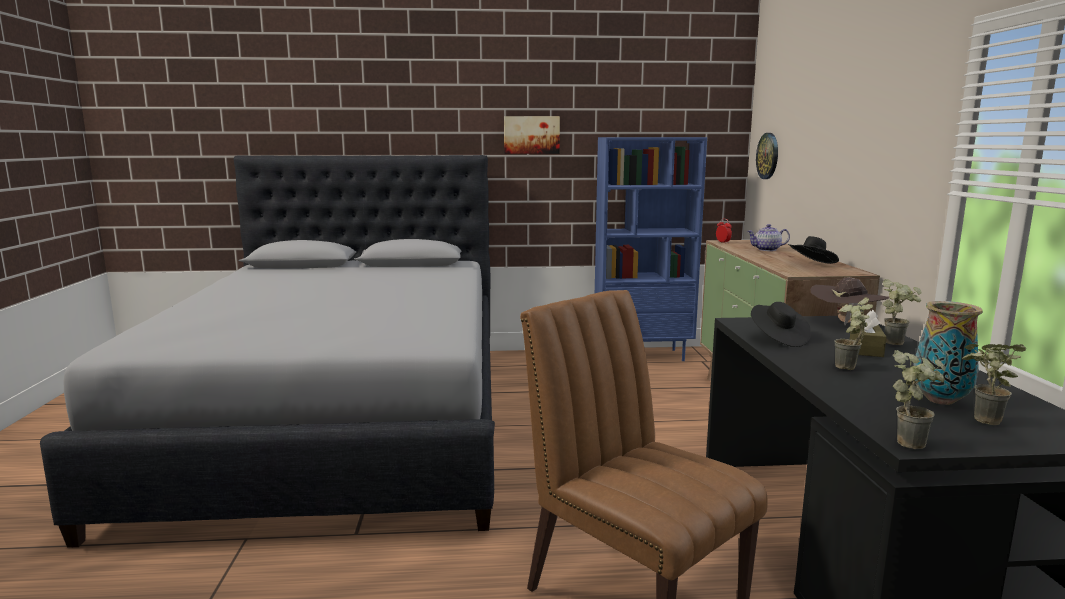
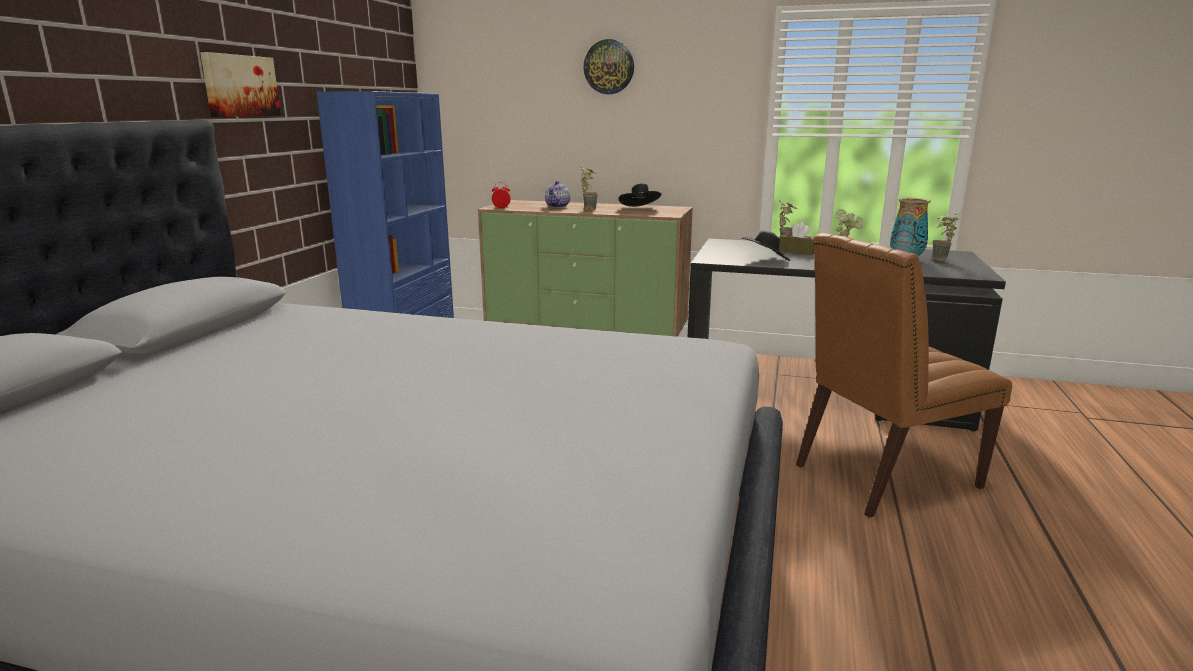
camera: 70 degrees left, 5 degrees up
wall clock [756,133,778,179] -> wall clock moved to [583,39,634,94]
brown hat [810,278,889,325] -> none
potted plant [893,350,946,449] -> potted plant moved to [579,167,598,210]

